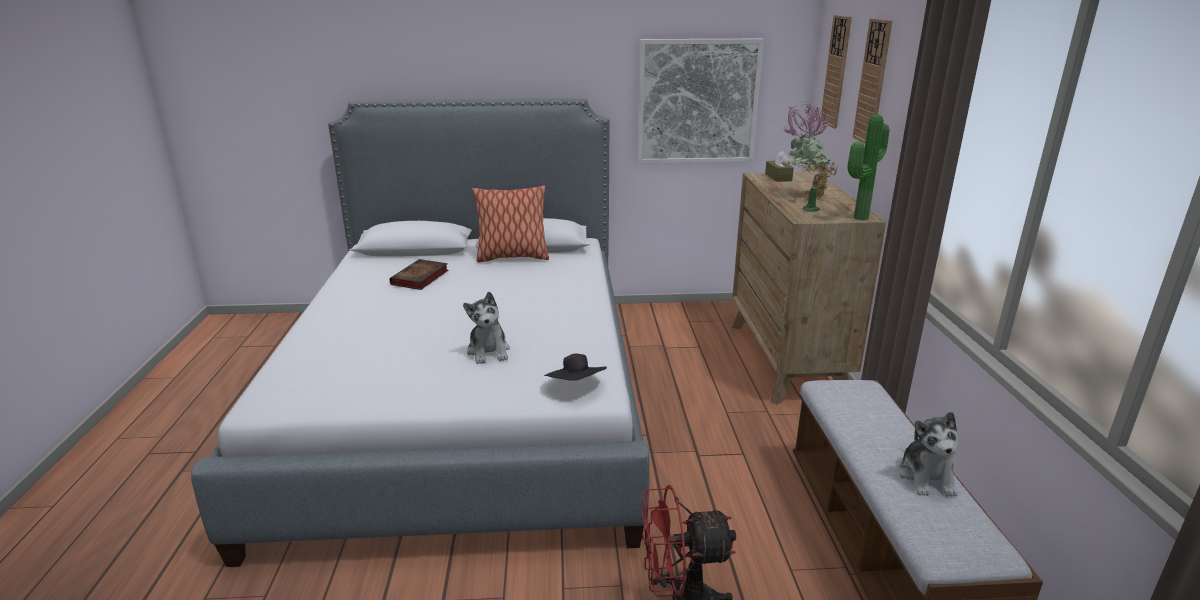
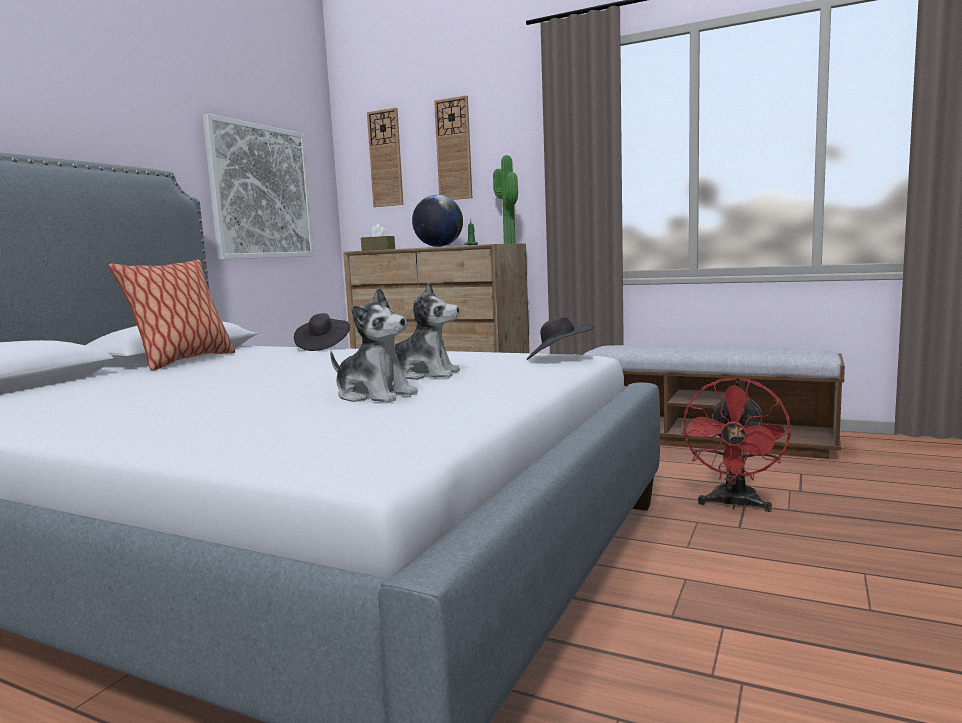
camera: 60 degrees left, 15 degrees down
book [390,259,448,290] -> none
potted plant [783,102,838,200] -> globe [412,195,463,247]
plush toy [898,412,958,497] -> plush toy moved to [330,288,418,403]
none -> black hat [294,313,350,351]

